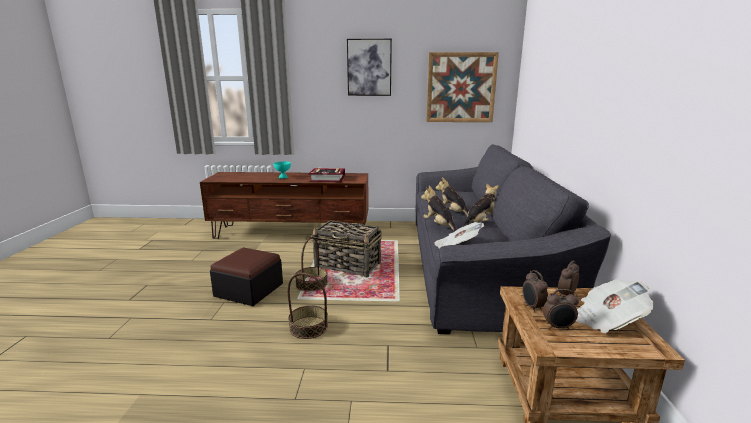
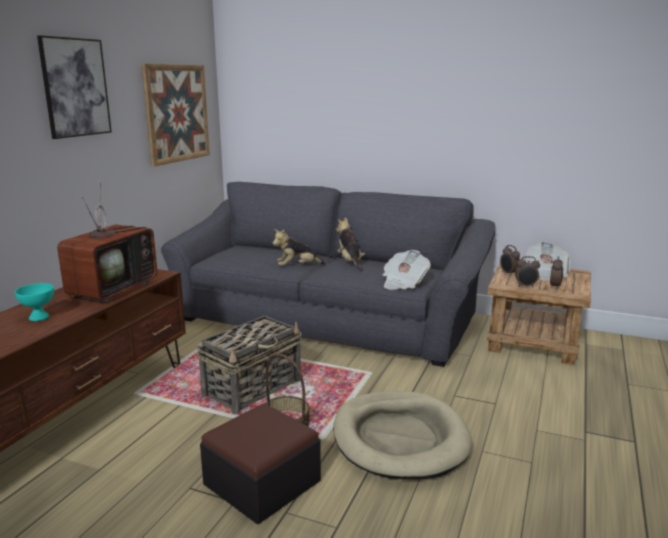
camera: 70 degrees left, 0 degrees up
basket [288,273,328,339] -> beige dog bed [333,391,472,479]
book [309,168,345,182] -> television [57,180,157,303]
plush toy [421,186,458,231] -> none

